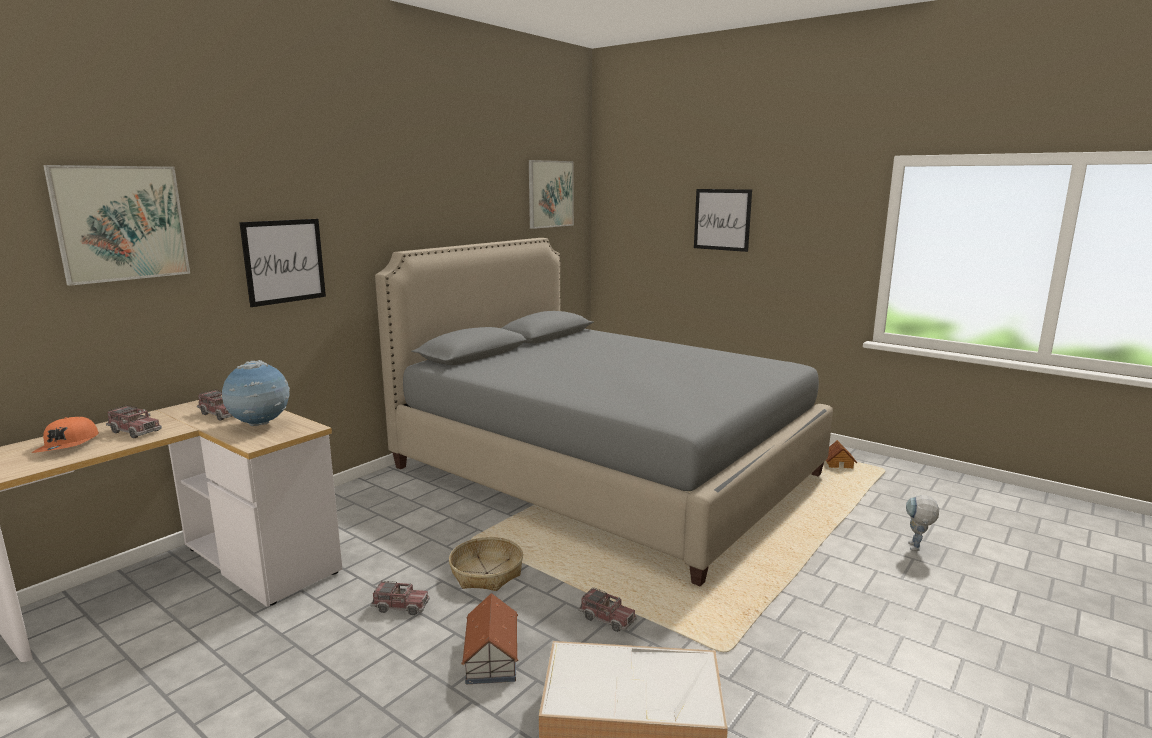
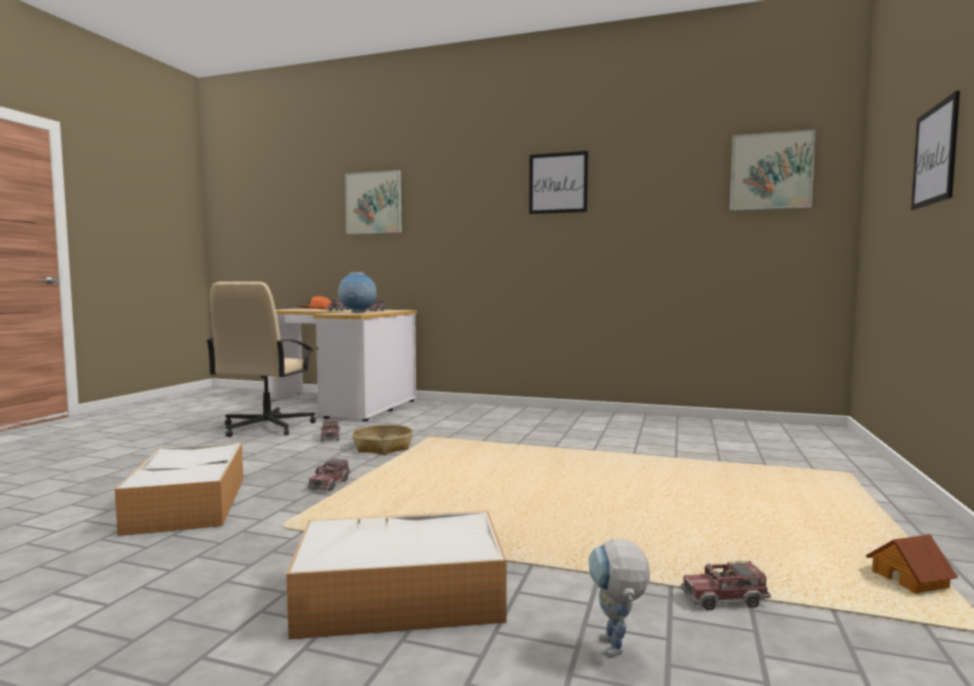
camera: 70 degrees right, 10 degrees down
picture [239,219,326,307] -> picture moved to [529,151,588,214]
grey bed [375,238,833,586] -> none
toy house [461,593,518,684] -> none
toy robot [906,495,939,551] -> toy robot turned 90 degrees counterclockwise [589,538,650,657]
none -> beige office chair [206,282,316,437]
none -> storage box [286,511,507,640]
none -> toy truck [681,561,771,610]

